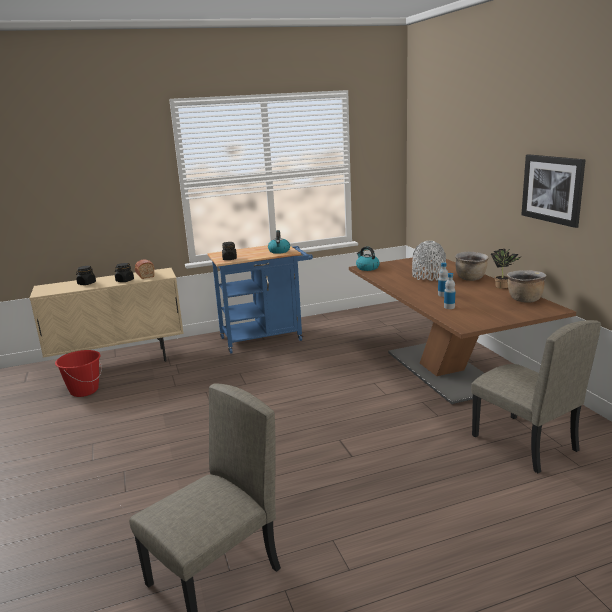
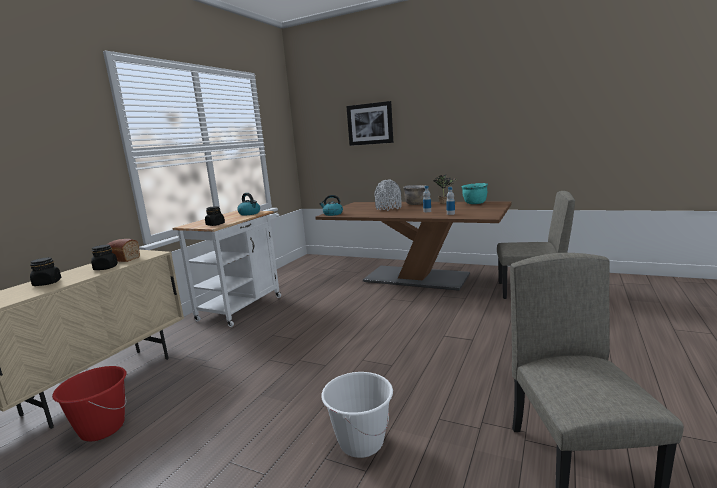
camera: 45 degrees left, 5 degrees down
blue cart [207,245,313,354] -> white cart [172,211,281,327]
brown cooking pot [507,270,547,303] -> turquoise cooking pot [461,183,488,204]
picture [521,154,585,228] -> picture moved to [346,101,393,146]
none -> white bucket [321,372,393,458]

